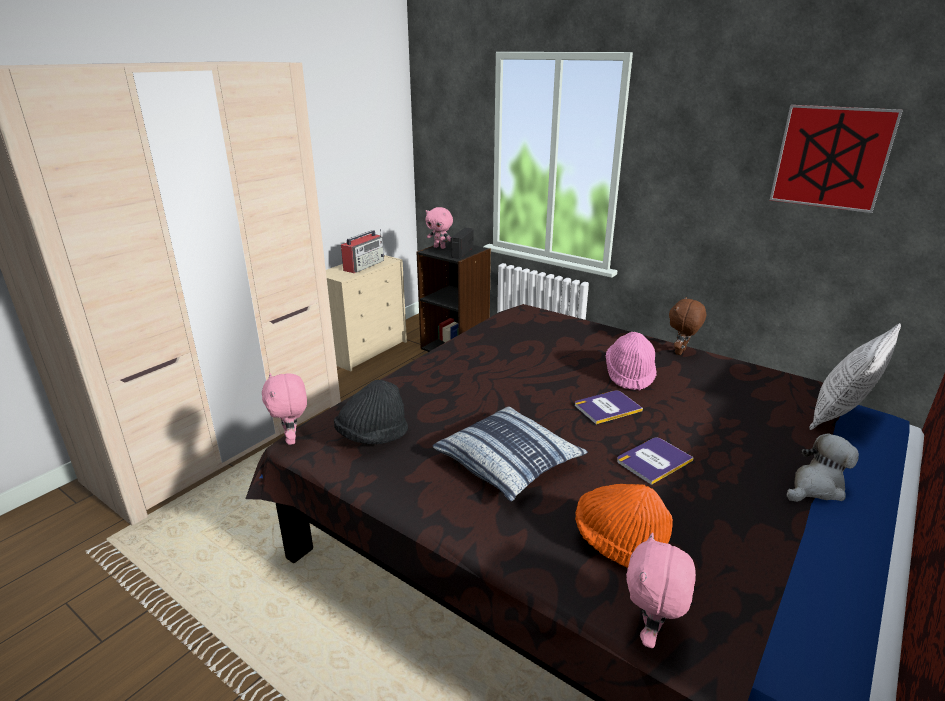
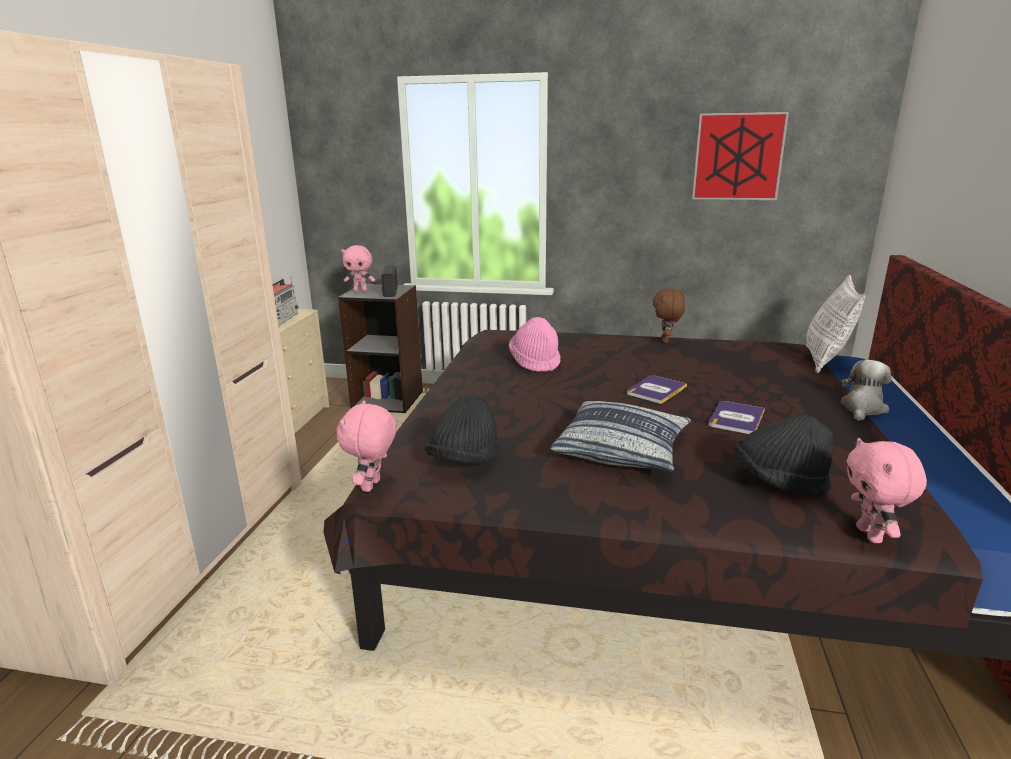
camera: 25 degrees left, 5 degrees down
pink plush toy [262,373,307,445] -> pink plush toy turned 60 degrees clockwise [336,400,397,492]
orange hat [575,484,673,568] -> black hat [735,414,833,495]
pink hat [606,332,657,390] -> pink hat moved to [509,317,561,372]

